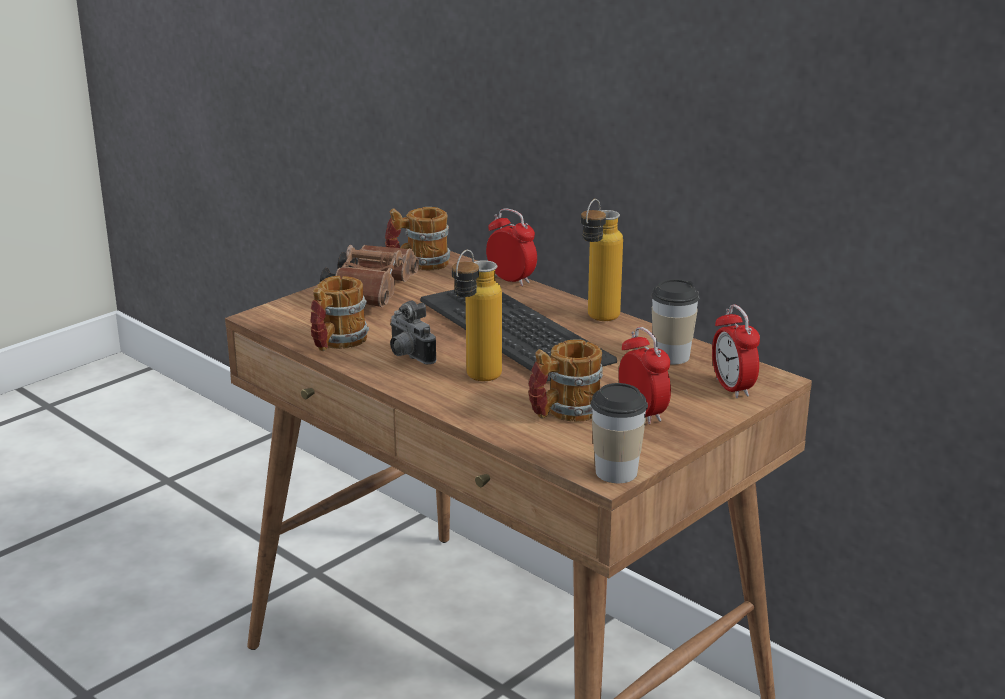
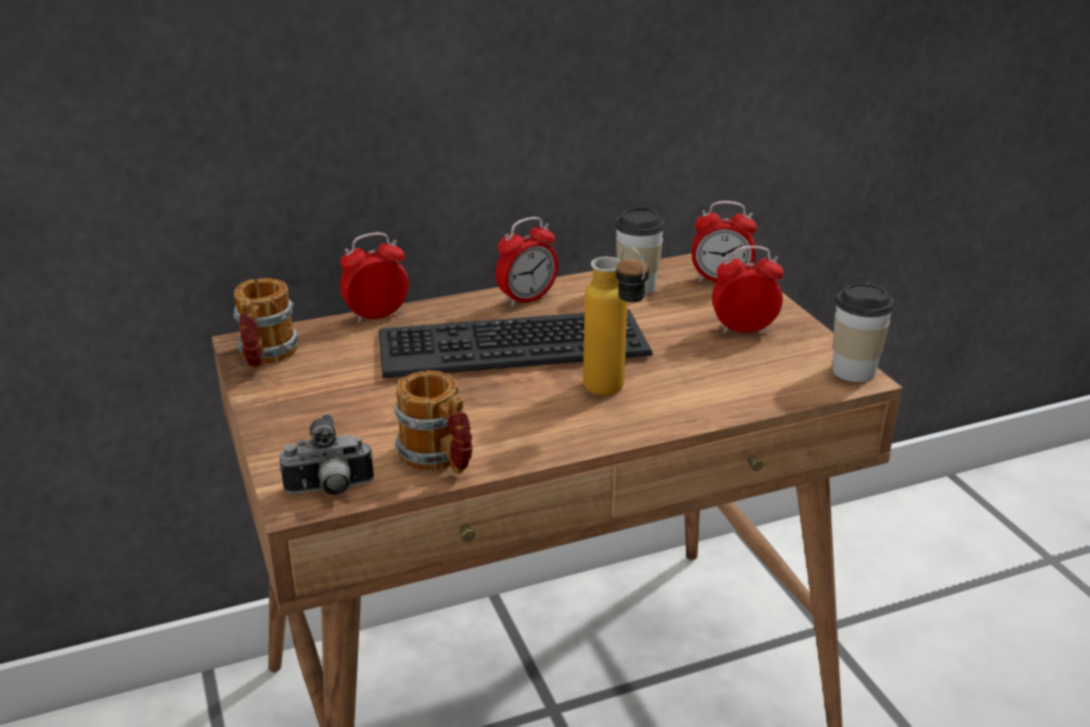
camera: 65 degrees left, 5 degrees up
brown binoculars [320,245,419,307] -> none
camera [390,300,437,365] -> camera moved to [279,414,374,495]
mug [528,340,603,422] -> none
bottle [581,199,623,321] -> alarm clock [496,217,558,307]

